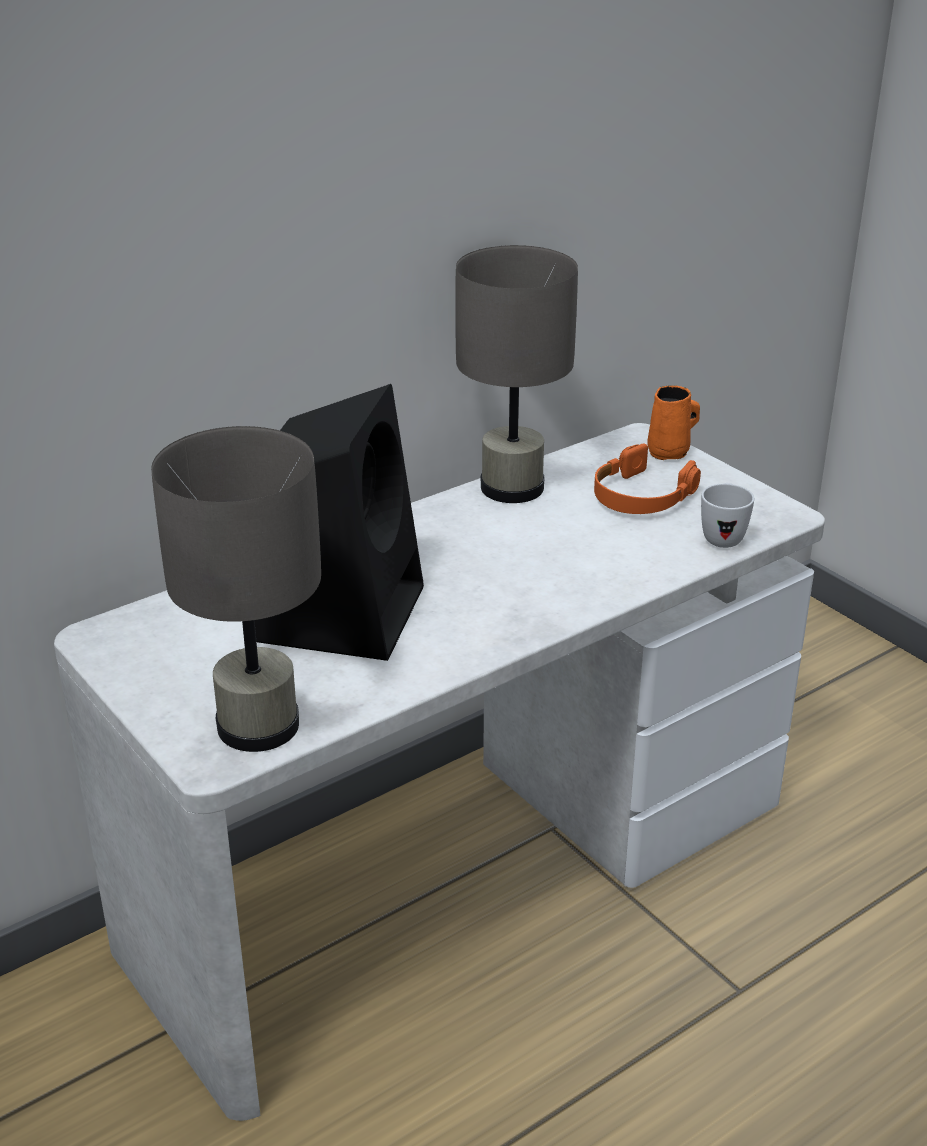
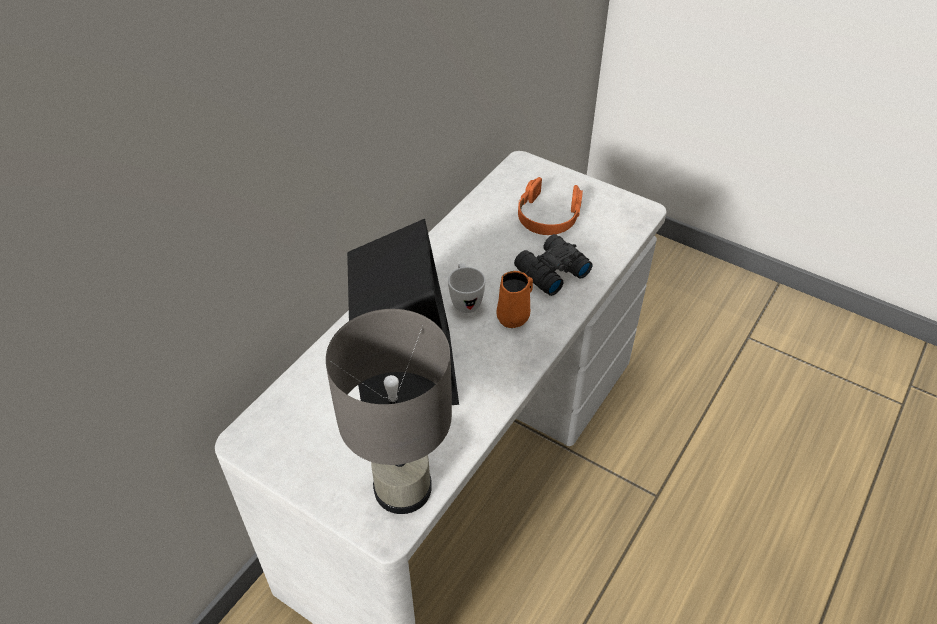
camera: 20 degrees left, 15 degrees up
grey table lamp [455,245,578,503] -> none
orange mug [647,385,700,460] -> orange mug moved to [496,271,533,328]
white mug [701,483,754,548] -> white mug moved to [448,263,486,313]
none -> black binoculars [514,234,593,296]

